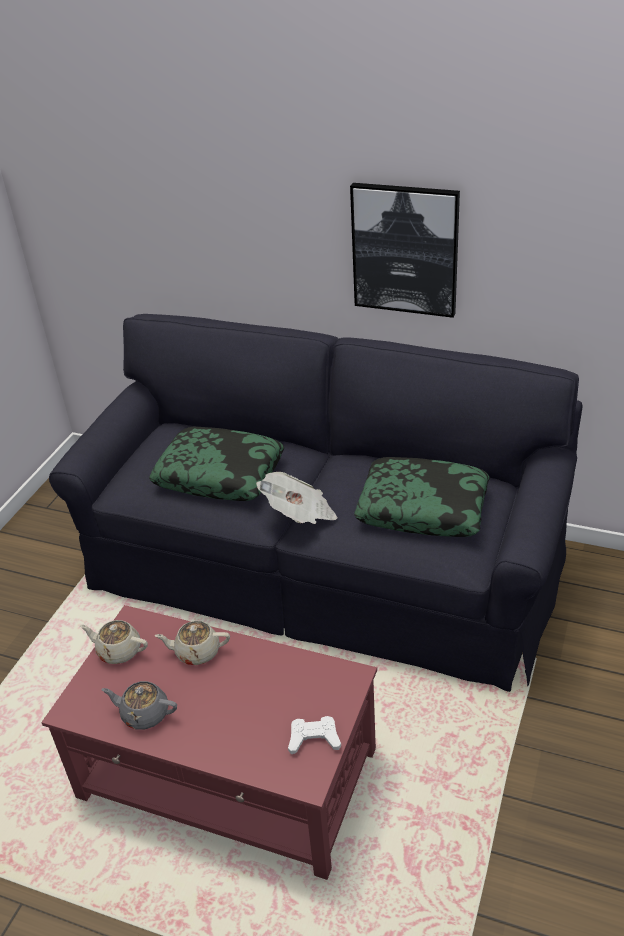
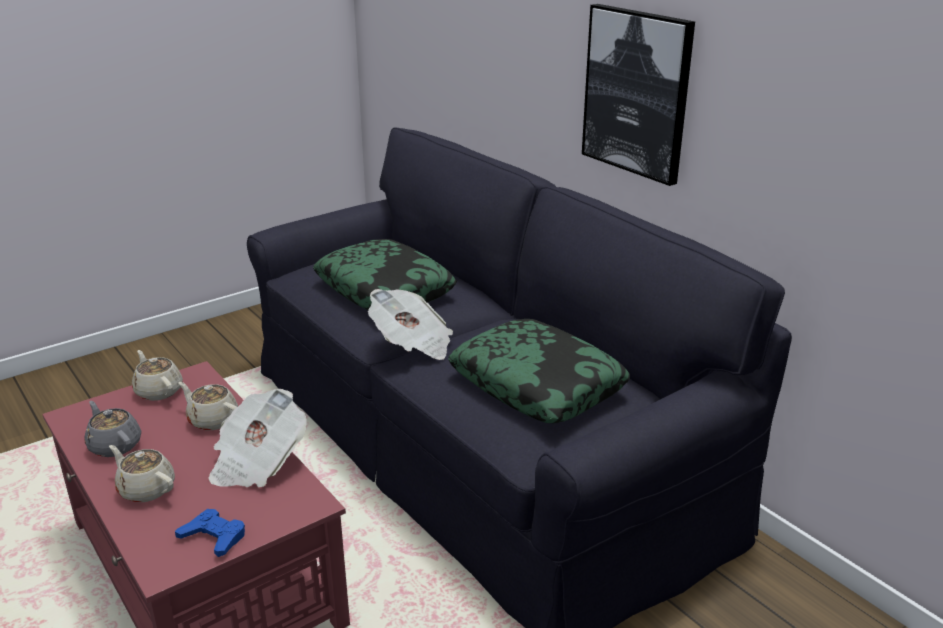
camera: 30 degrees right, 10 degrees down
white game controller [288,716,341,754] -> blue game controller [175,509,245,557]
none -> beige teapot [109,445,175,502]
none -> newspaper [209,389,307,488]

